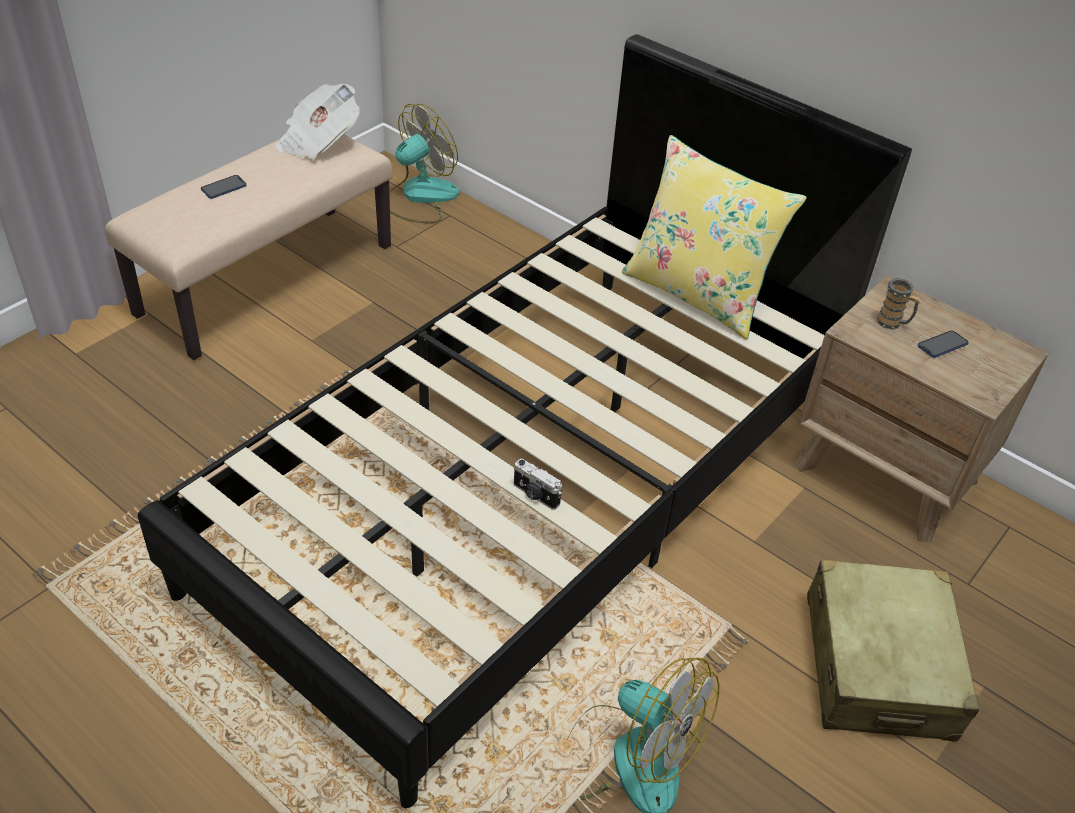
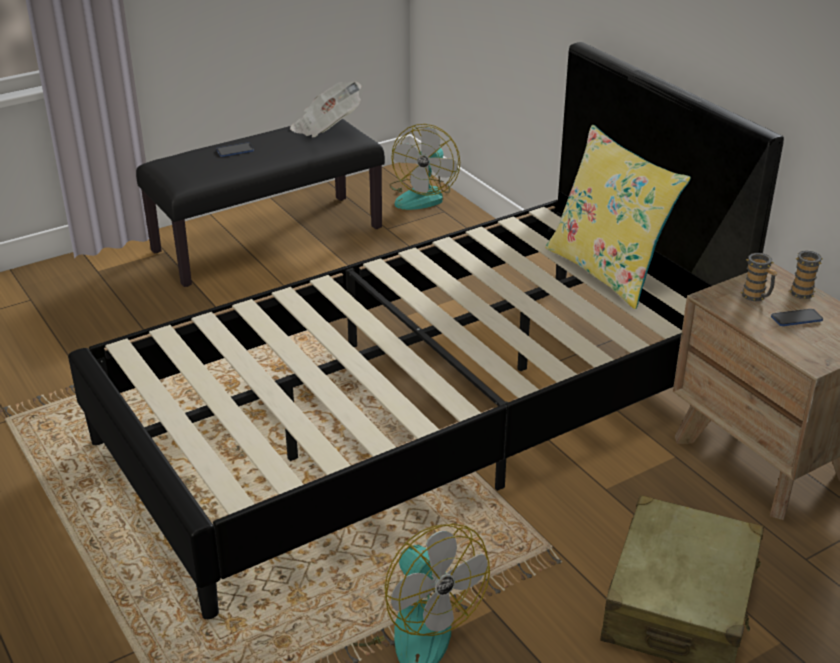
camera: 20 degrees right, 10 degrees down
beige bench [105,134,393,360] -> black bench [136,119,385,287]
fan [389,104,460,223] -> fan turned 135 degrees clockwise [389,124,460,210]
camera [514,458,562,510] -> none
none -> mug [789,251,822,299]

